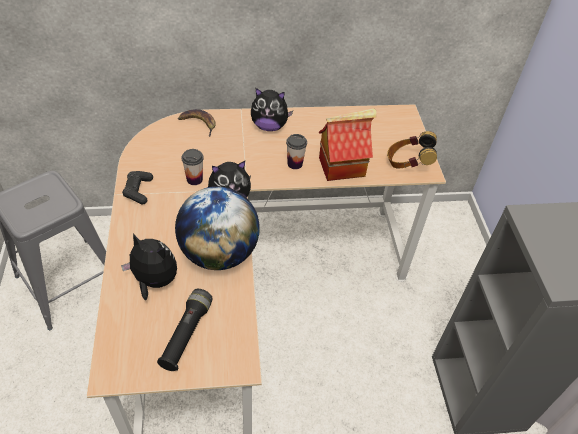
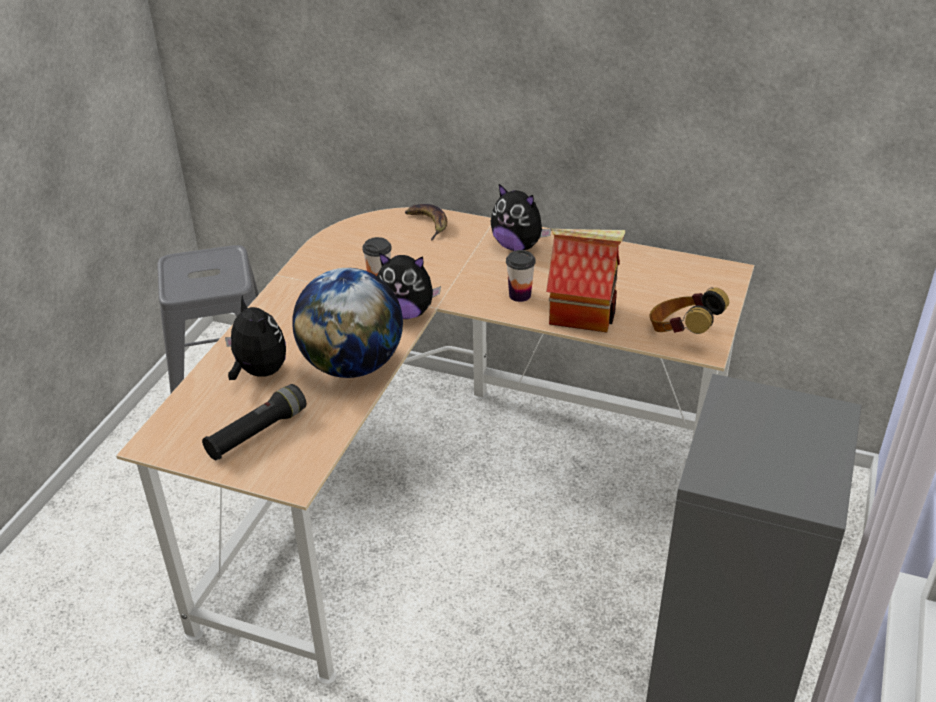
camera: 30 degrees right, 10 degrees down
black game controller [122,171,153,204] -> none

